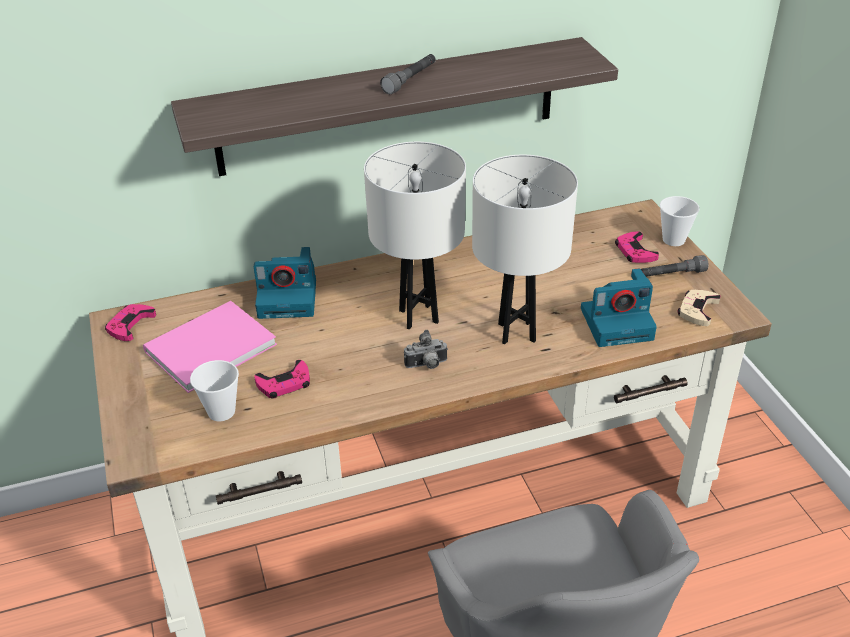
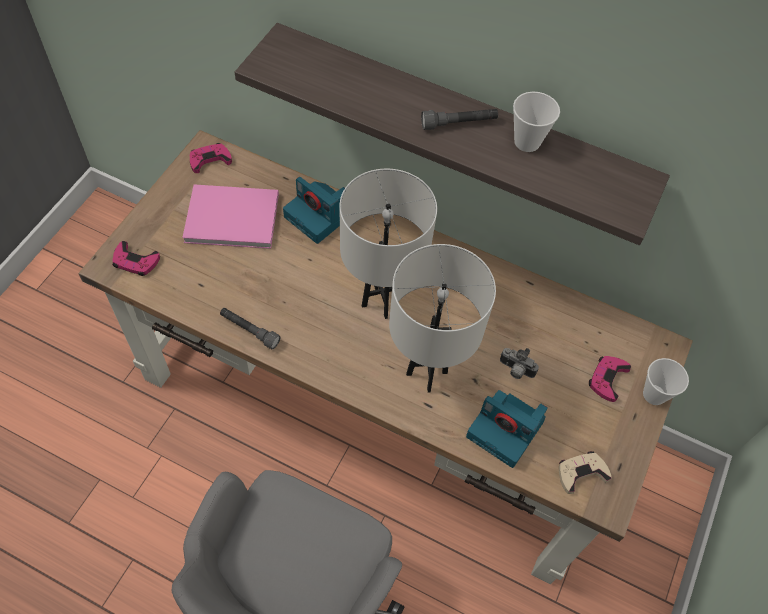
camera: 40 degrees right, 20 degrees up
cup [190,360,239,421] -> cup moved to [513,92,560,152]
pink game controller [255,360,310,399] -> pink game controller moved to [112,241,160,276]
camera [404,330,448,369] -> camera moved to [500,348,539,379]
grey flashlight [641,255,709,277] -> grey flashlight moved to [220,308,281,349]

